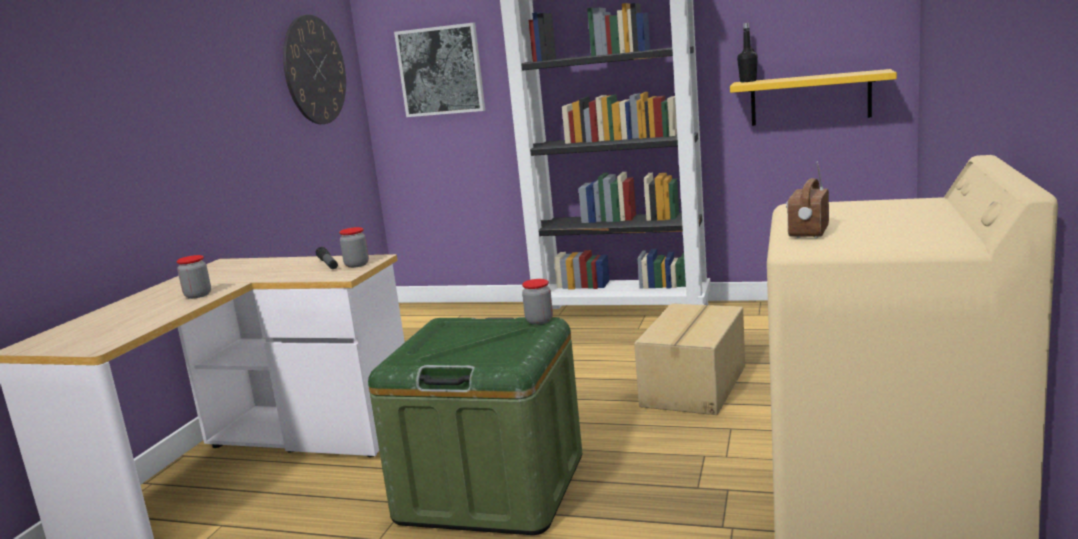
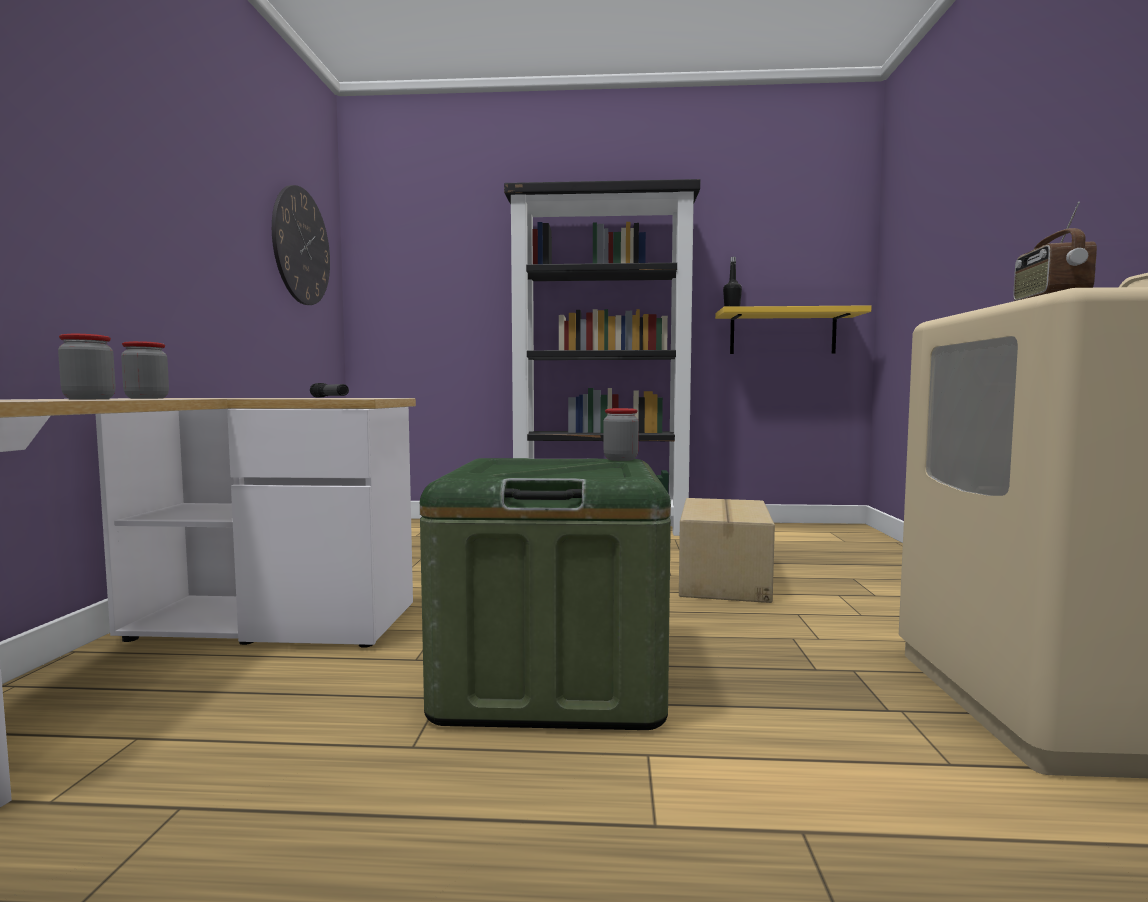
camera: 15 degrees left, 10 degrees down
jar [339,227,369,268] -> jar moved to [58,334,116,399]
picture [394,23,485,117] -> none

